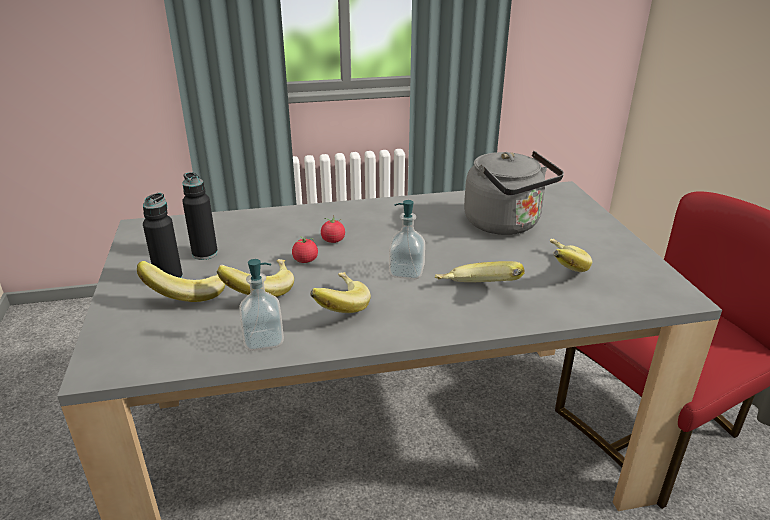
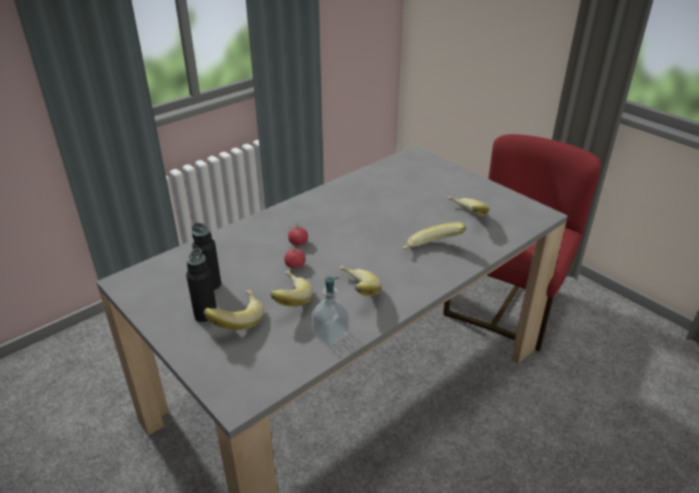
camera: 30 degrees left, 5 degrees up
soap dispenser [389,200,425,279] -> none
grey kettle [464,151,564,235] -> none

